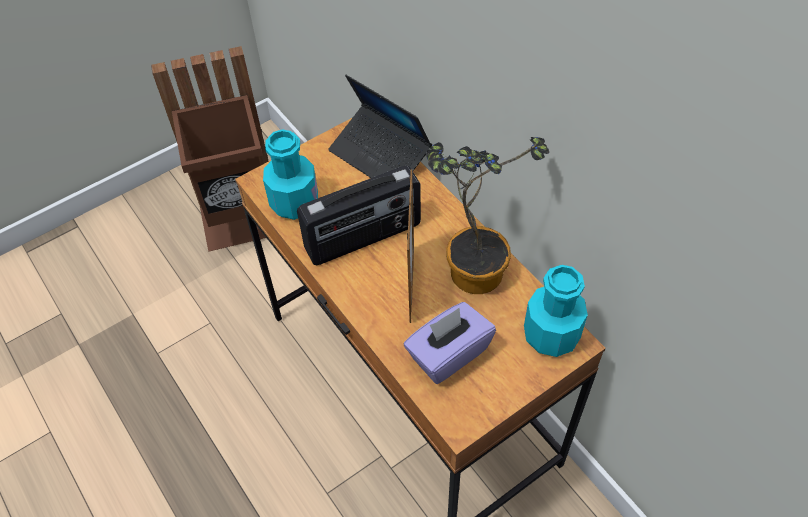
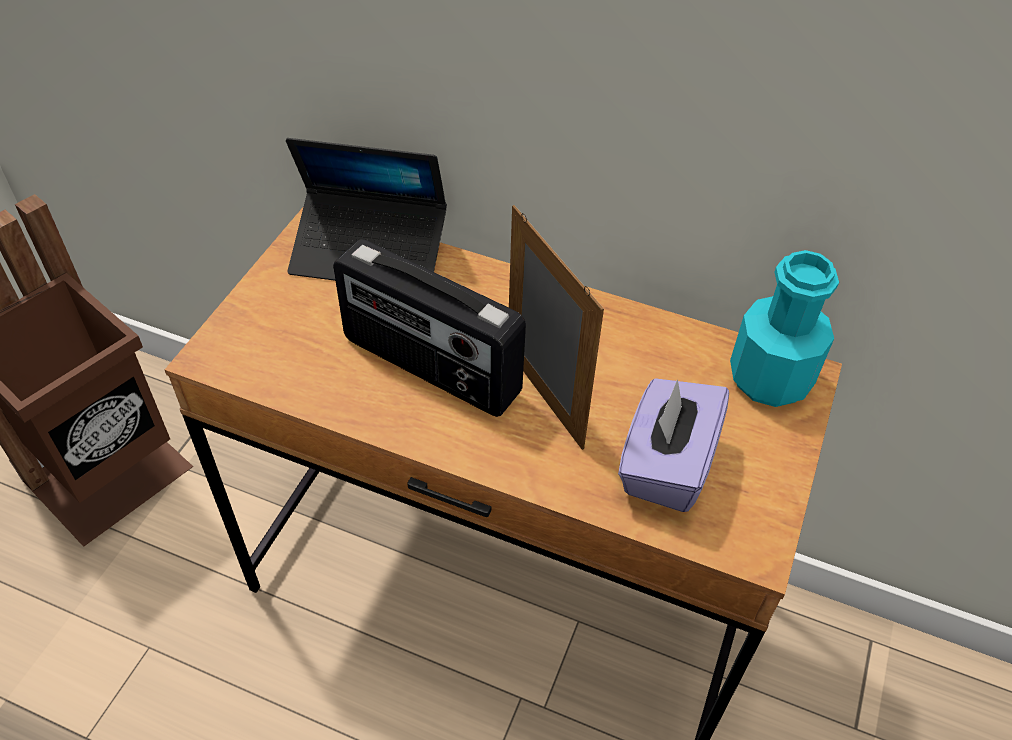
camera: 35 degrees left, 5 degrees down
turquoise bottle [263,129,318,220] -> none
radio [297,165,421,265] -> radio turned 90 degrees clockwise [333,239,526,417]
potted plant [426,137,549,294] -> none

